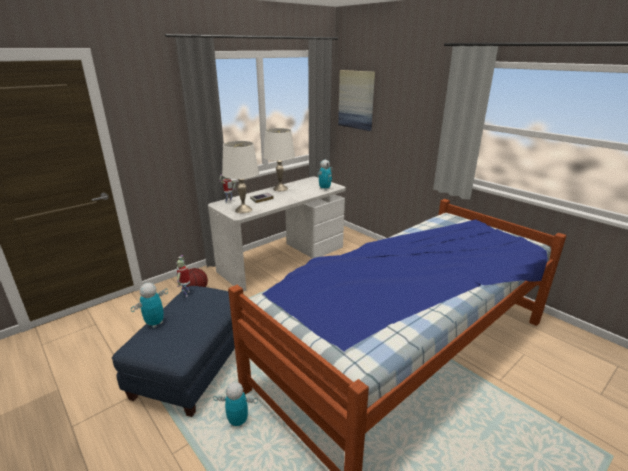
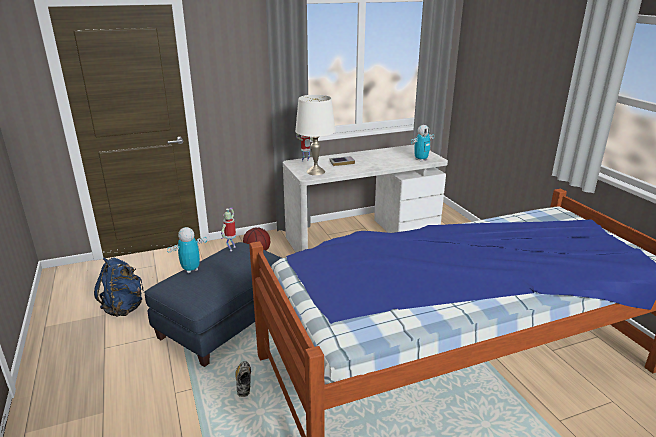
camera: 20 degrees right, 0 degrees up
toy robot [213,382,258,427] -> shoe [235,361,251,397]
white table lamp [263,128,295,191] -> none
picture [338,70,375,131] -> none
none -> blue backpack [94,257,143,317]

